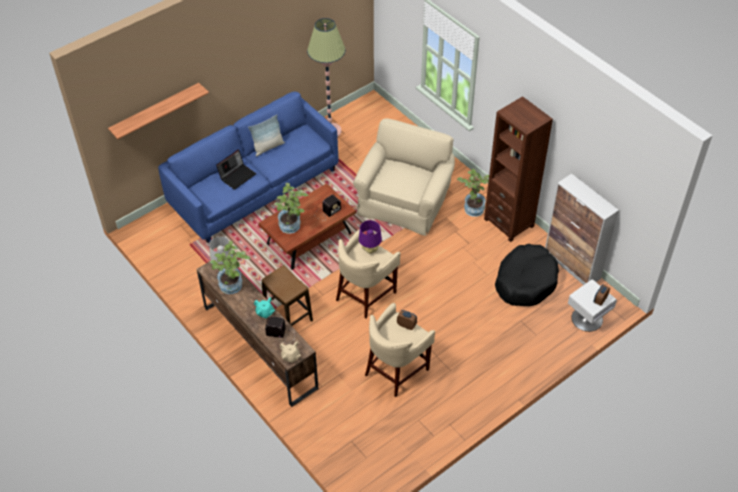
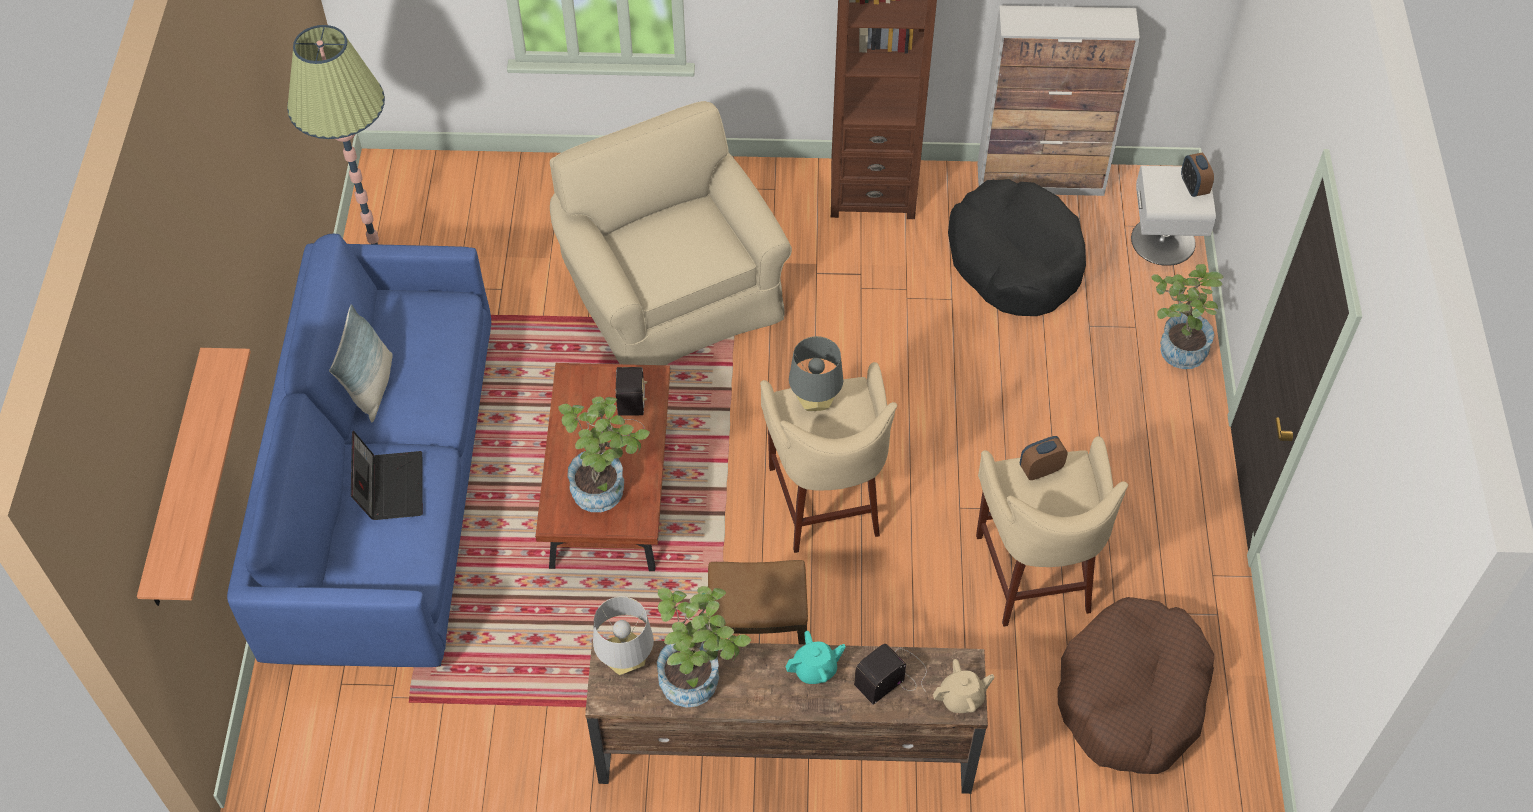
camera: 50 degrees left, 5 degrees up
purple table lamp [359,220,382,254] -> grey table lamp [789,336,843,411]
potted plant [457,169,489,217] -> potted plant moved to [1151,264,1223,369]
none -> brown dog bed [1057,597,1214,774]

